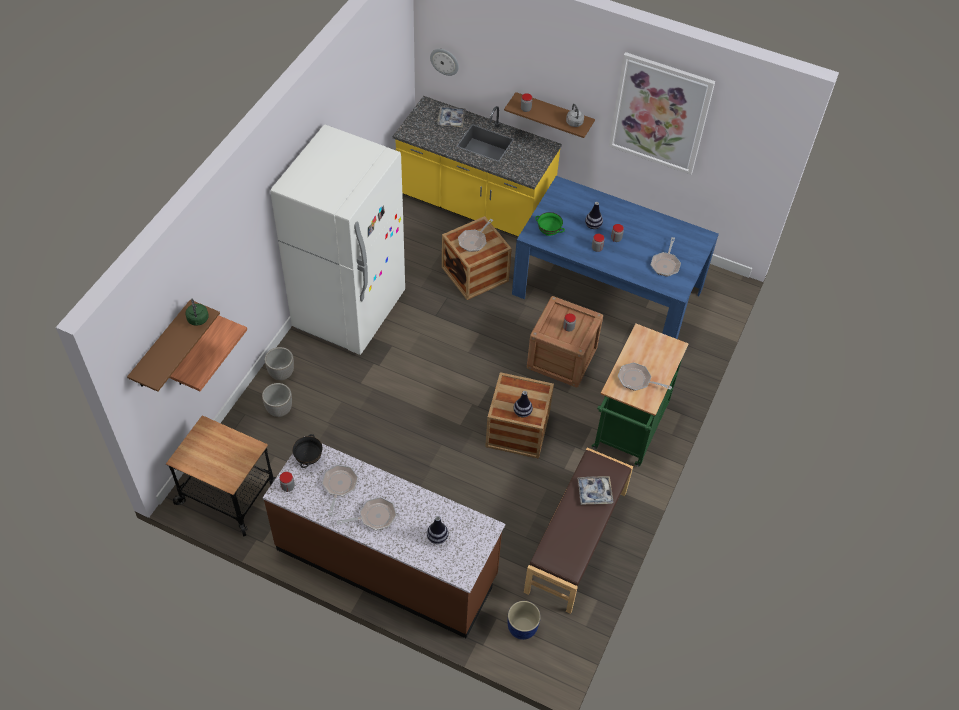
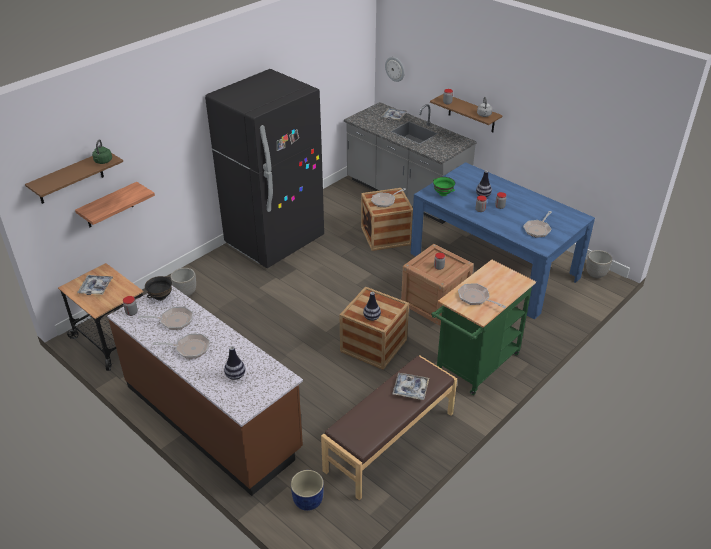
camera: 20 degrees right, 15 degrees down
planter [265,347,294,380] -> planter moved to [586,250,612,279]
white fridge [270,125,405,355] -> black fridge [205,69,324,268]
frying pan [322,465,358,516] -> frying pan turned 60 degrees clockwise [138,307,193,330]
yellow counter [393,96,562,237] -> grey counter [344,102,477,224]
picture [609,52,715,175] -> none
none -> tray [77,275,113,295]

